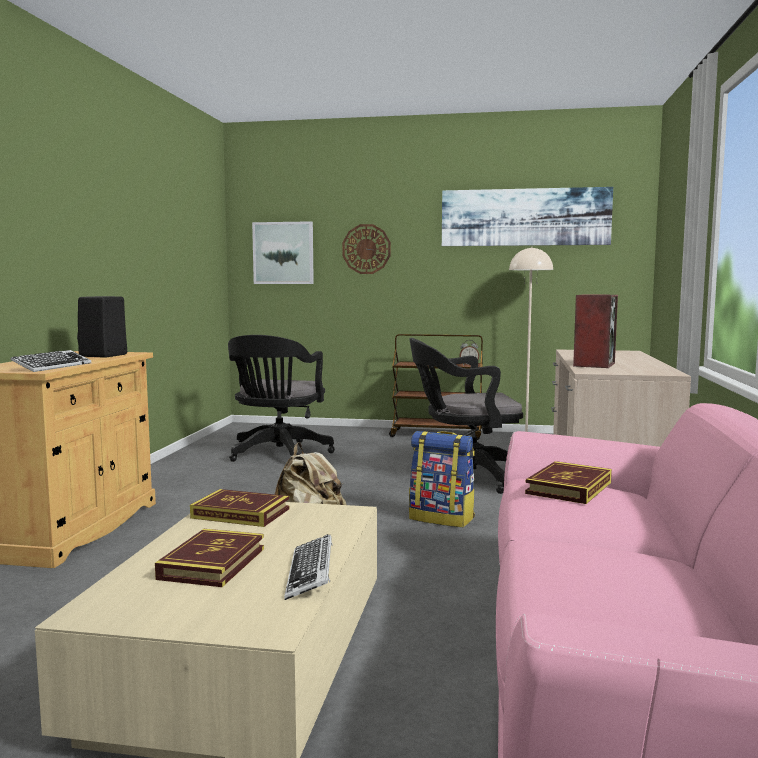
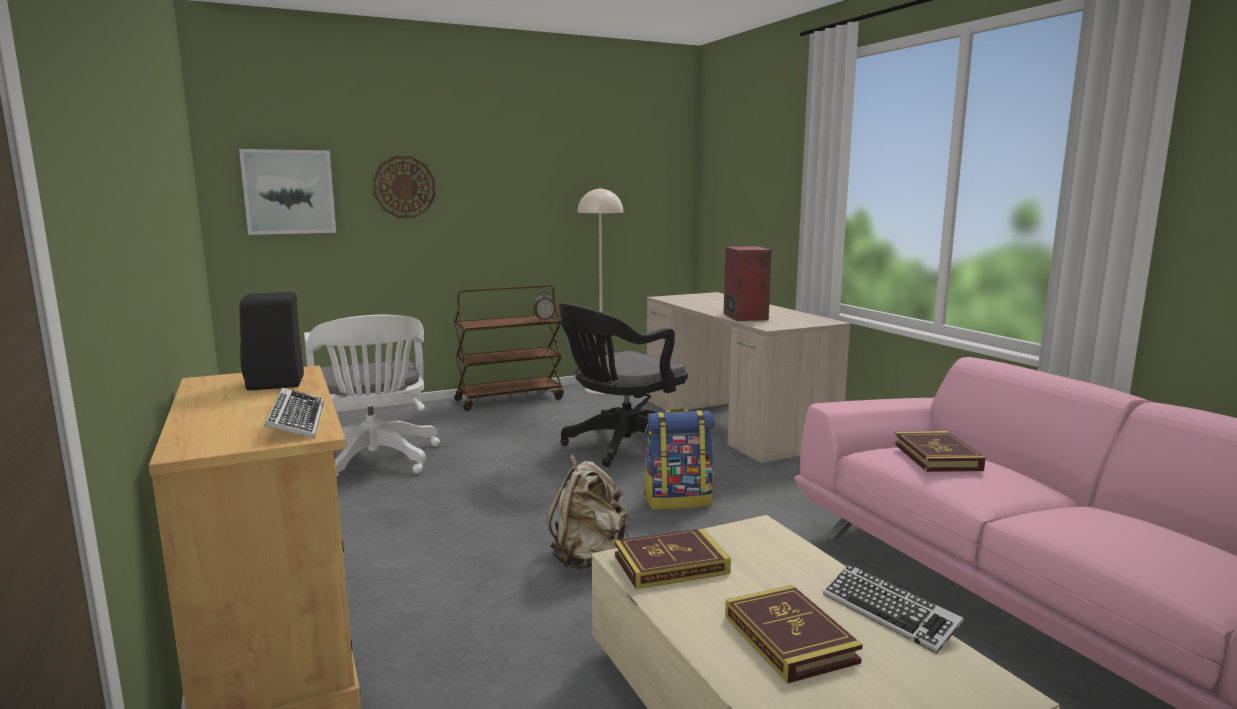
camera: 35 degrees left, 5 degrees up
black office chair [228,335,335,462] -> white office chair [304,315,440,476]
picture [442,187,613,246] -> none

